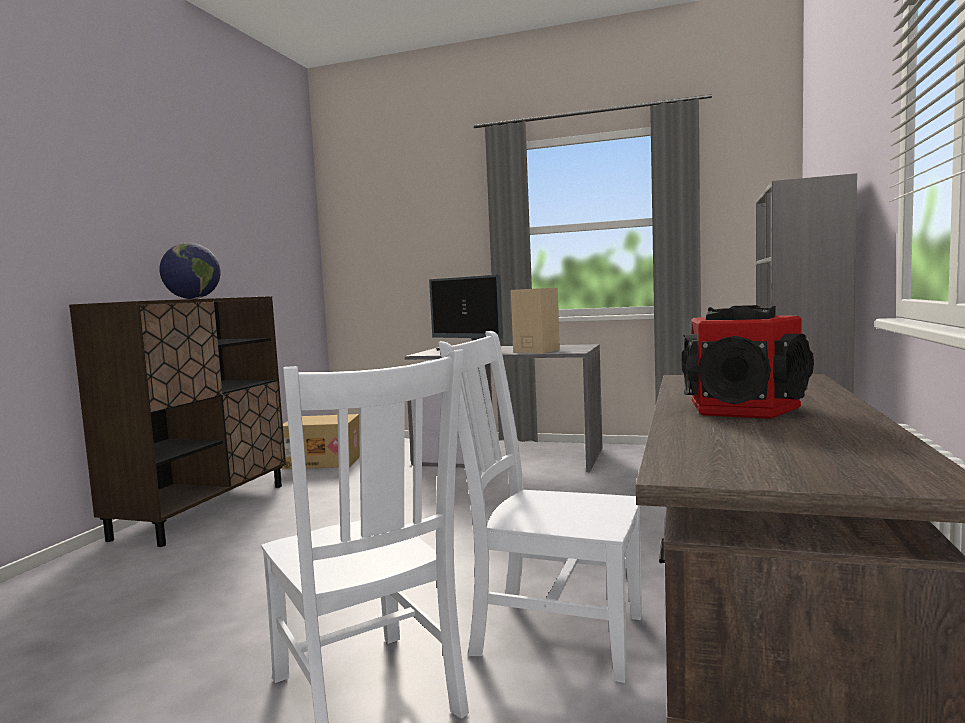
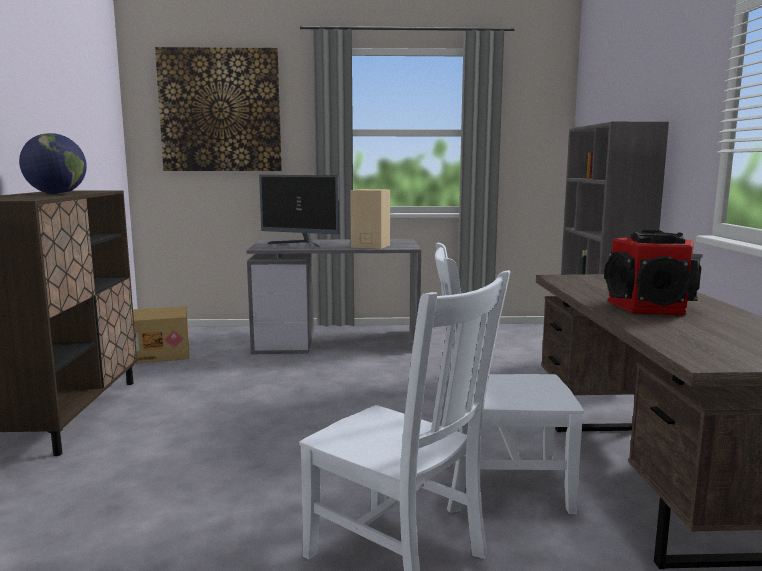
camera: 20 degrees left, 5 degrees up
none -> picture [155,47,282,171]

